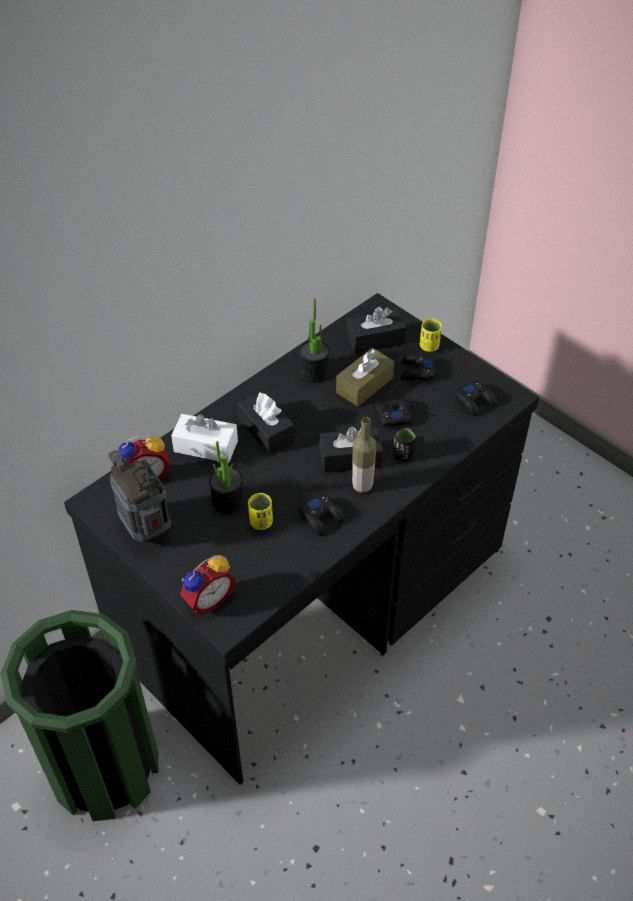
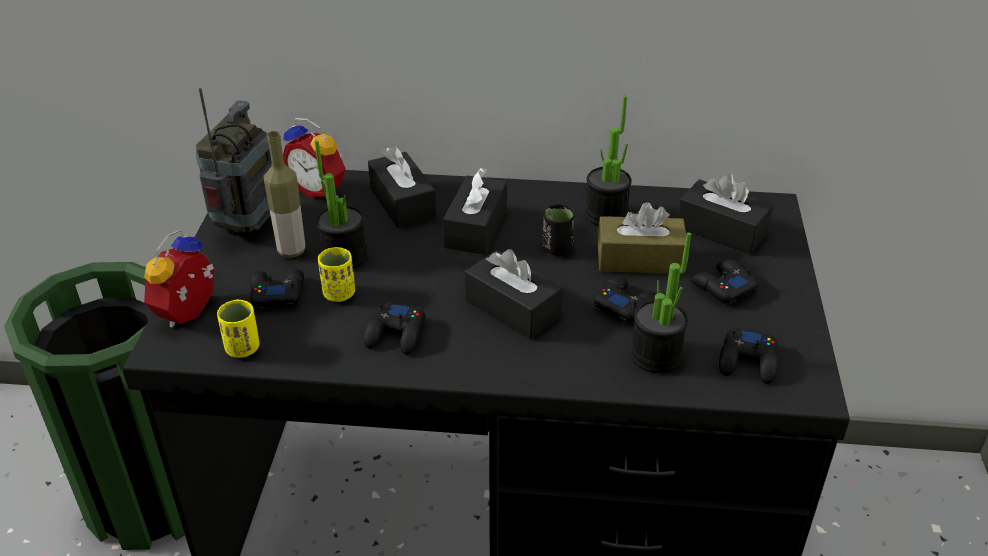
camera: 50 degrees right, 10 degrees down
white tissue box [171,414,238,463] -> black tissue box [368,146,437,228]
alarm clock [180,555,236,615] -> alarm clock turned 105 degrees clockwise [144,229,215,328]
bottle [352,417,377,493] -> bottle moved to [264,131,306,258]
black cup [393,426,417,461] -> black cup moved to [543,204,575,256]
yellow cup [420,319,442,352] -> yellow cup moved to [217,299,260,358]
none -> black game controller [250,269,304,308]
none -> potted plant [630,232,691,373]

